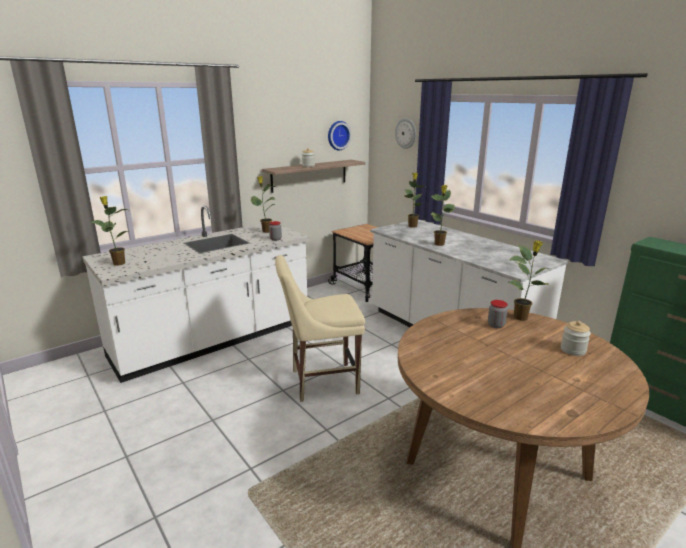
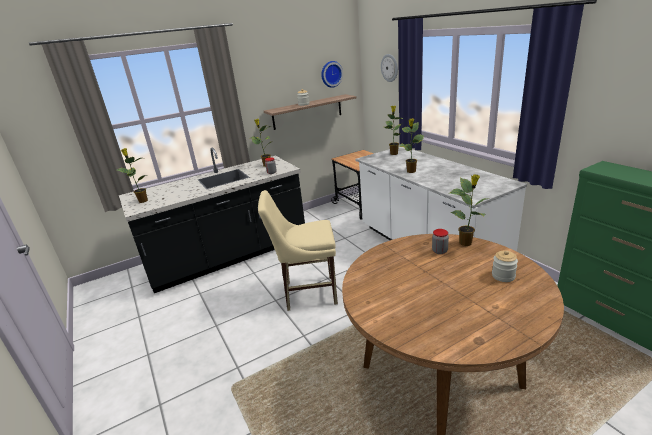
camera: 10 degrees right, 5 degrees up
white counter [82,206,309,383] -> black counter [119,148,305,293]

